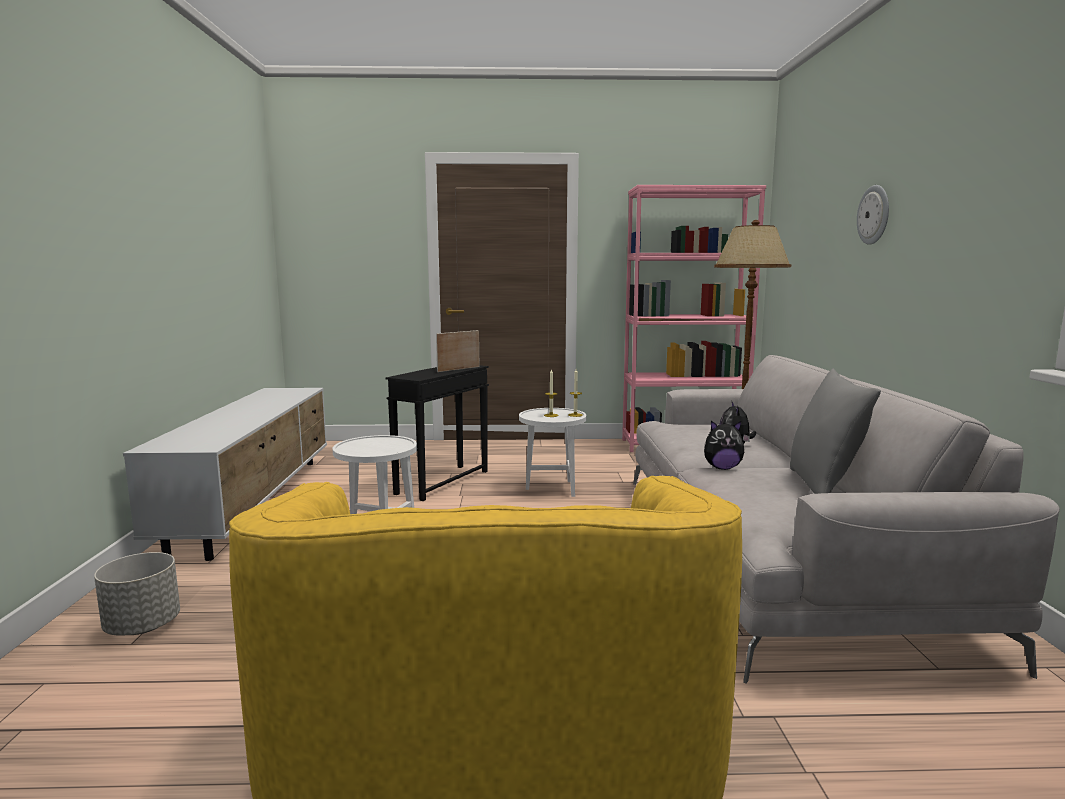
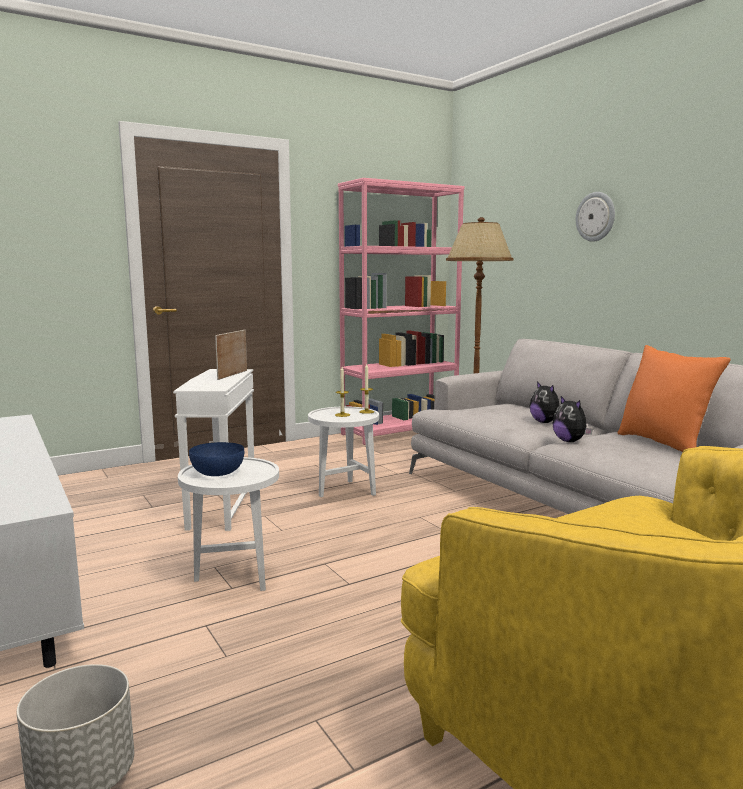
camera: 30 degrees left, 0 degrees up
black side table [386,365,489,501] -> white side table [173,369,254,531]
plush toy [704,421,744,470] -> plush toy turned 90 degrees clockwise [552,396,593,442]
grey pillow [790,369,881,494] -> orange pillow [618,345,731,452]
none -> blue bowl [189,442,244,476]

